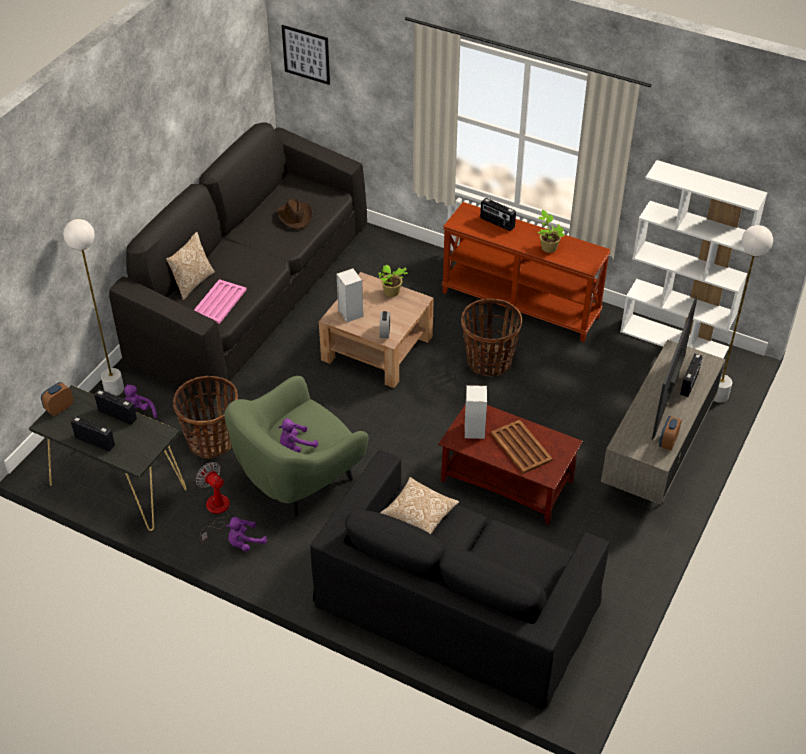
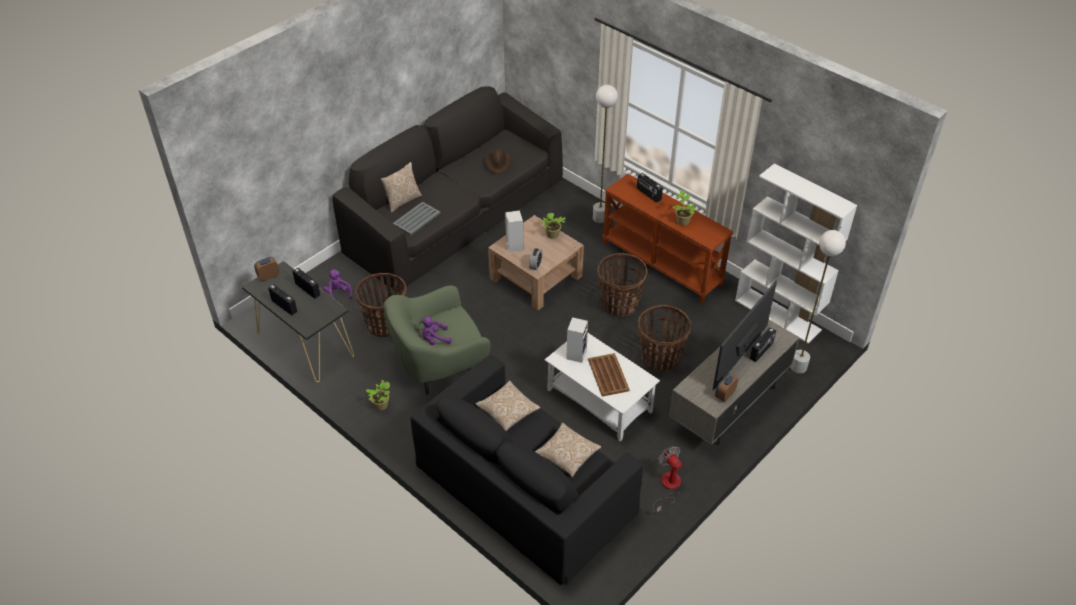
camera: 15 degrees right, 0 degrees up
white floor lamp [63,219,124,396] -> white floor lamp moved to [593,85,618,223]
pink tray [194,279,247,324] -> grey tray [393,202,440,235]
fan [196,462,230,543] -> fan moved to [653,446,682,513]
purple plush toy [226,517,267,552] -> potted plant [365,380,390,410]
picture [281,25,330,85] -> none
brown coffee table [438,404,583,525] -> white coffee table [545,333,660,442]
none -> pillow [535,422,601,477]
none -> basket [638,305,691,371]

